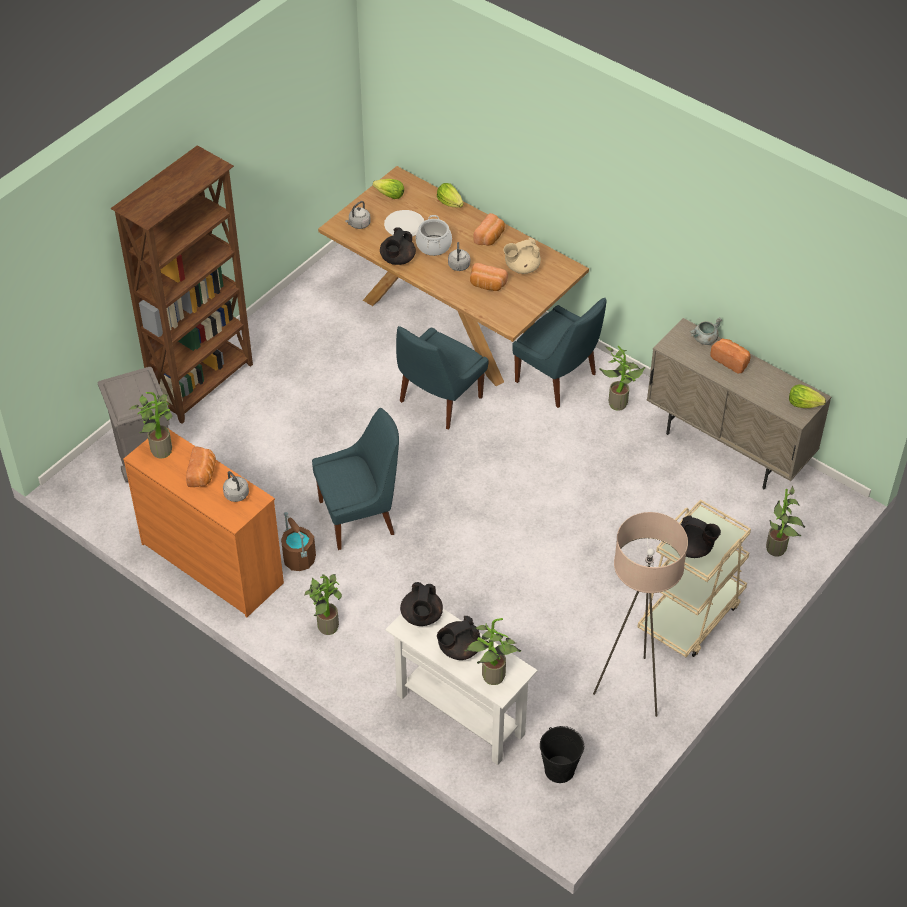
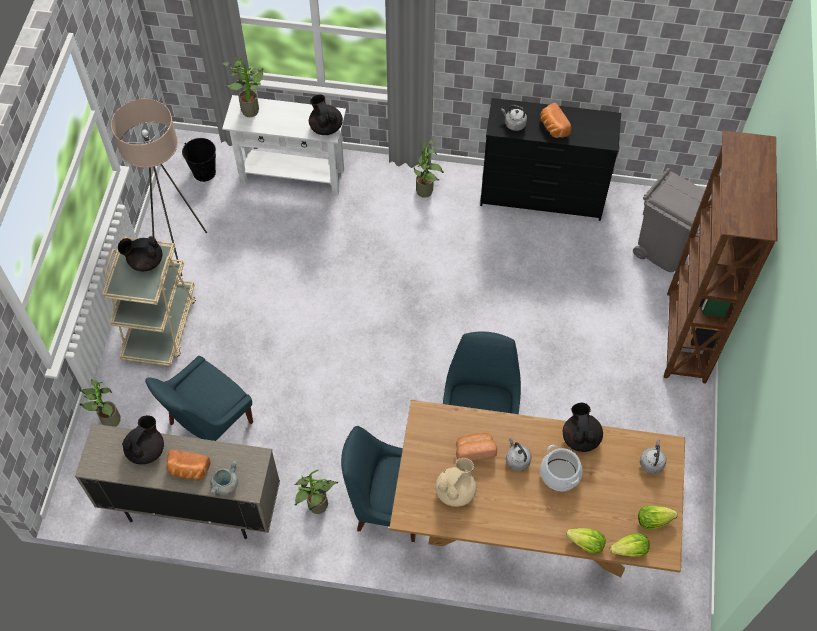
camera: 150 degrees right, 10 degrees up
orange dresser [123,425,284,617] -> black dresser [480,98,621,221]
potted plant [129,392,172,458] -> none
brown bucket [281,512,316,571] -> none
blue chair [312,408,399,550] -> blue chair moved to [145,356,253,441]
white plate [384,210,424,237] -> none
black teapot [437,616,480,660] -> black teapot moved to [122,415,164,464]
bread [473,213,505,246] -> none
lettuce [789,384,826,408] -> lettuce moved to [610,533,650,557]

